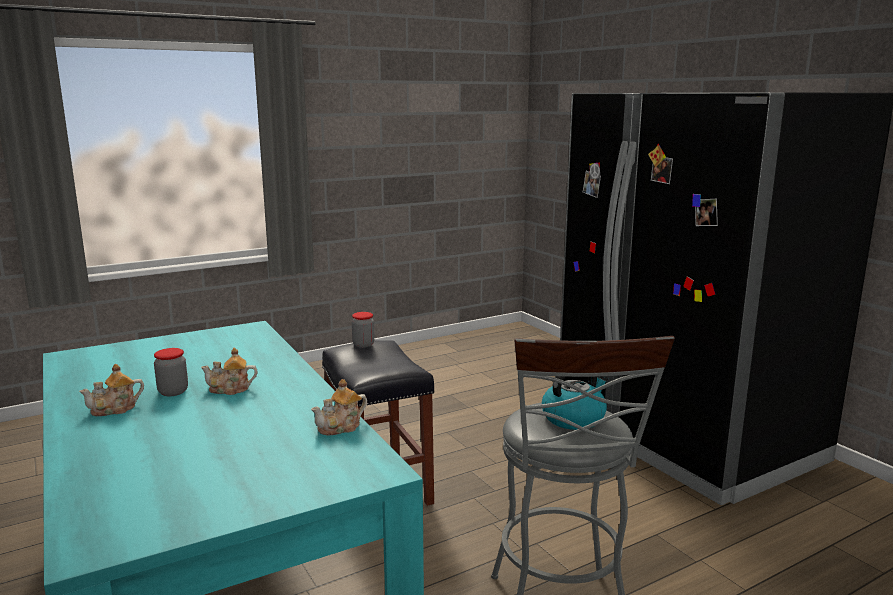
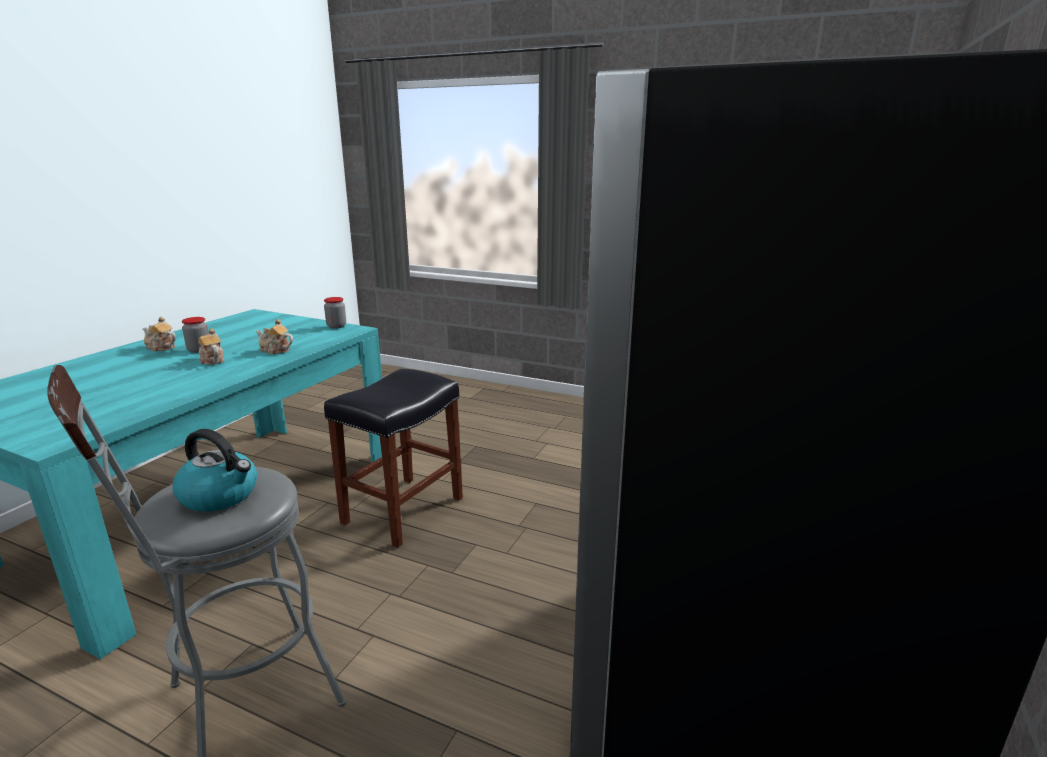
camera: 55 degrees right, 5 degrees up
teapot [311,379,367,436] -> teapot moved to [256,319,293,354]
jar [352,312,375,348] -> jar moved to [324,297,346,329]

